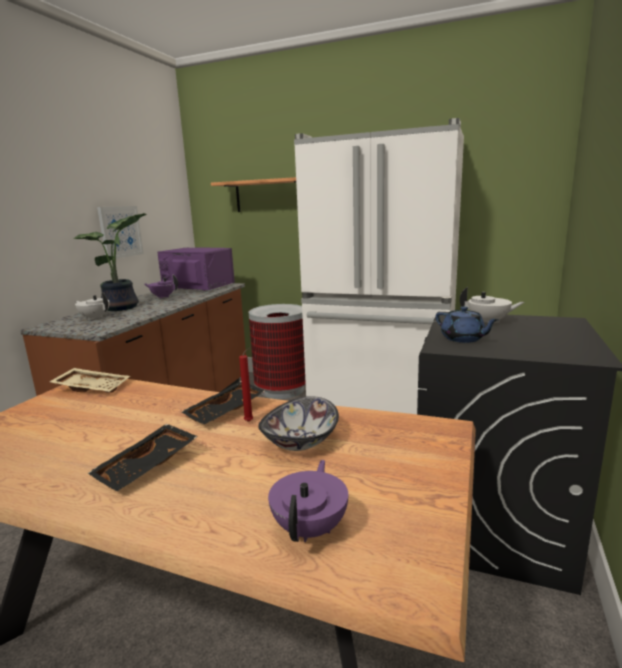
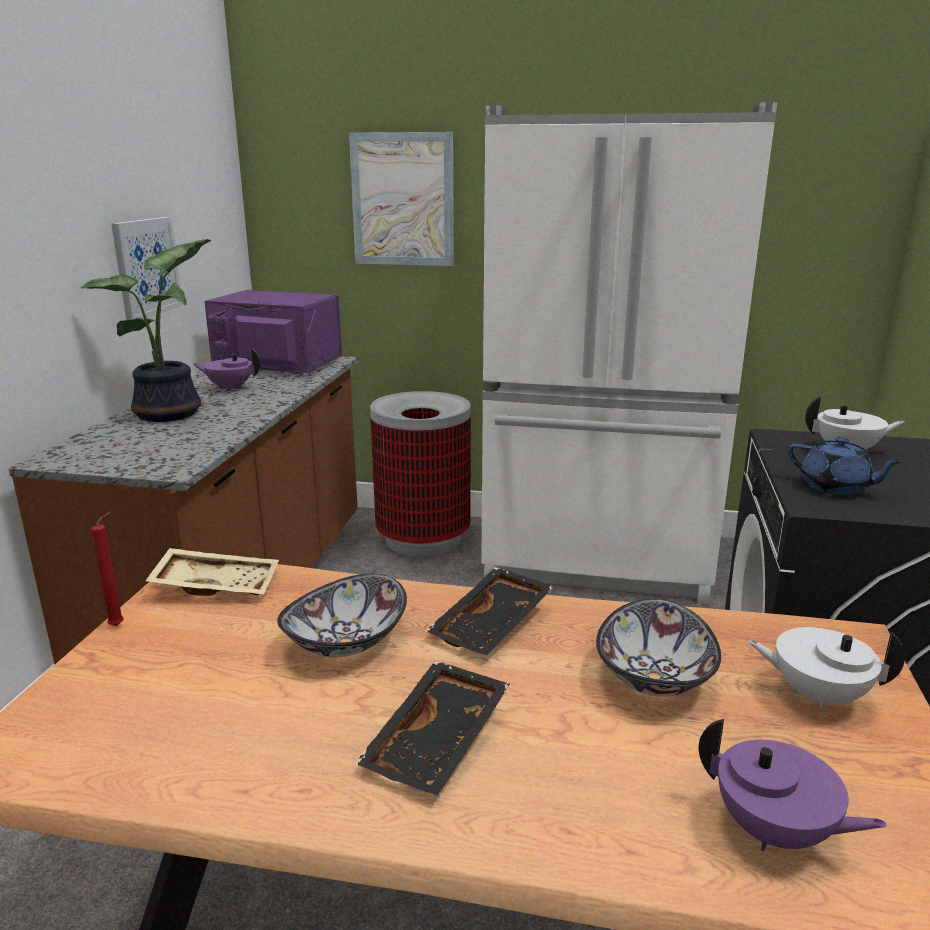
camera: 10 degrees left, 5 degrees up
white teapot [75,292,110,320] -> white teapot moved to [748,627,905,710]
shelf [211,177,296,212] -> picture [349,132,454,266]
red candle [239,347,253,422] -> red candle moved to [91,512,124,626]
purple teapot [268,460,348,542] -> purple teapot turned 120 degrees clockwise [699,719,887,851]
none -> bowl [277,574,407,657]

